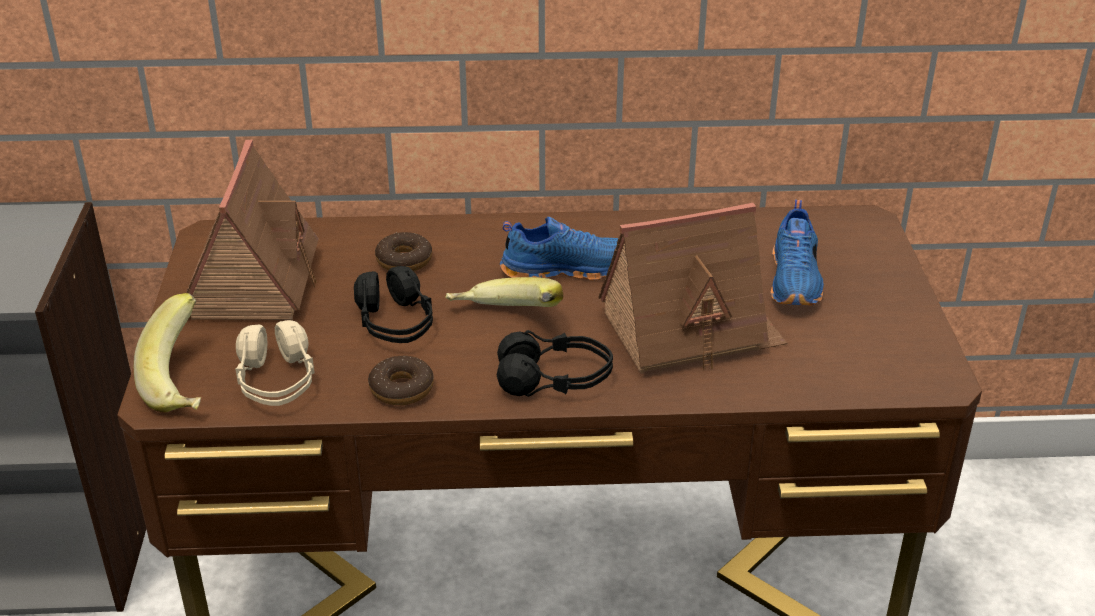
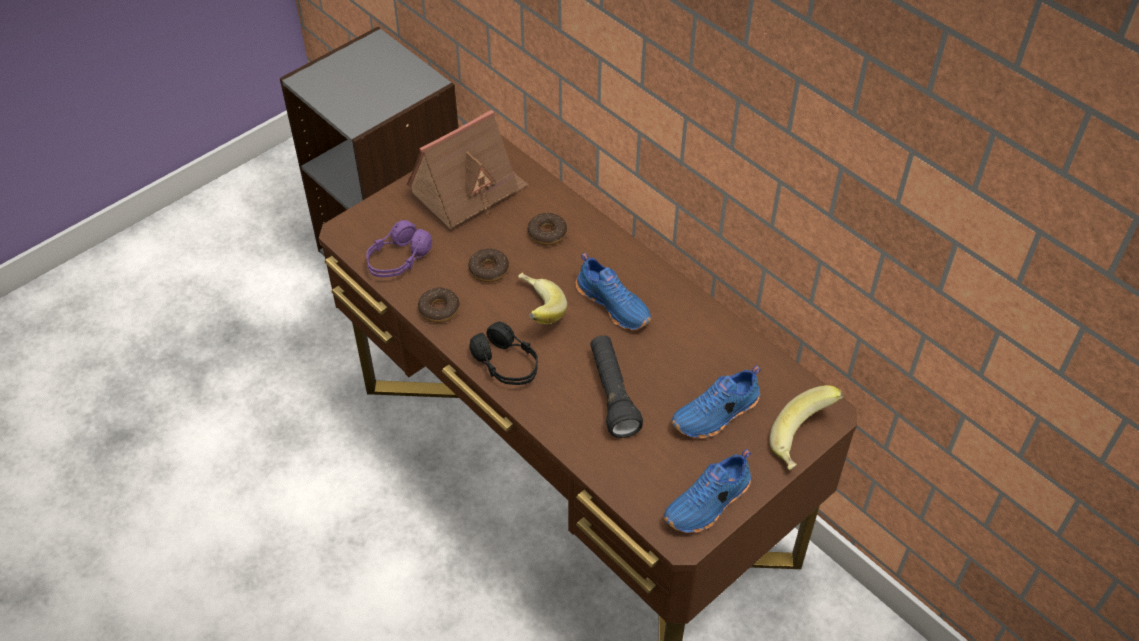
camera: 50 degrees right, 15 degrees up
banana [134,293,202,412] -> banana moved to [769,385,843,470]
beige headphones [235,320,315,406] -> purple headphones [366,220,432,277]
black headphones [354,266,433,343] -> donut [468,248,509,282]
toy house [598,203,787,373] -> black flashlight [590,335,643,438]
none -> blue shoe [663,449,751,533]

